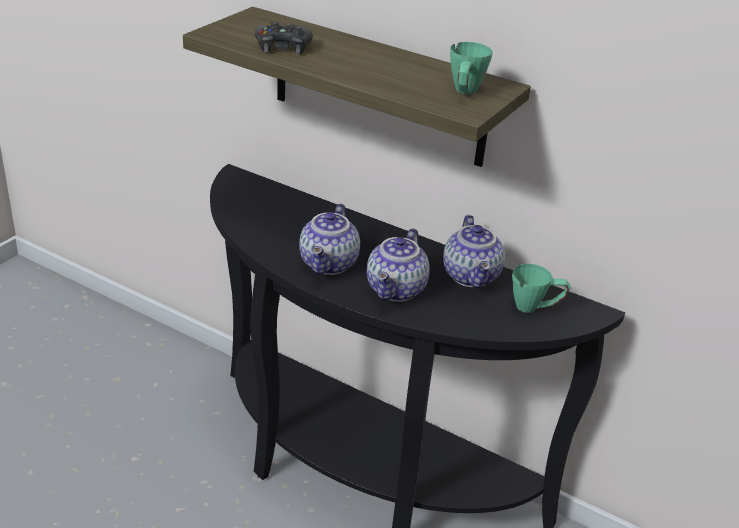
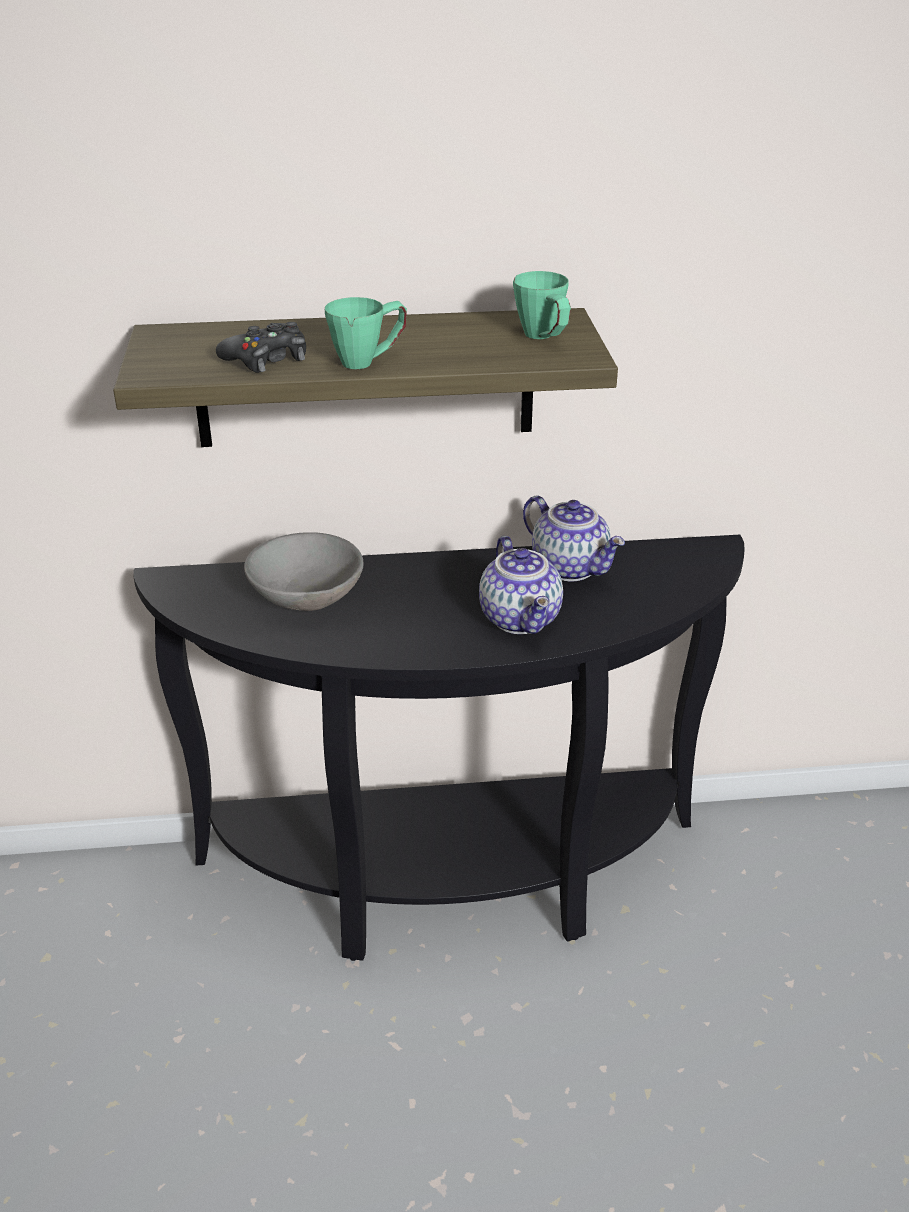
camera: 35 degrees left, 0 degrees up
teapot [299,203,360,275] -> none
green mug [512,264,571,313] -> green mug moved to [325,297,407,369]
none -> grey bowl [244,532,364,611]

